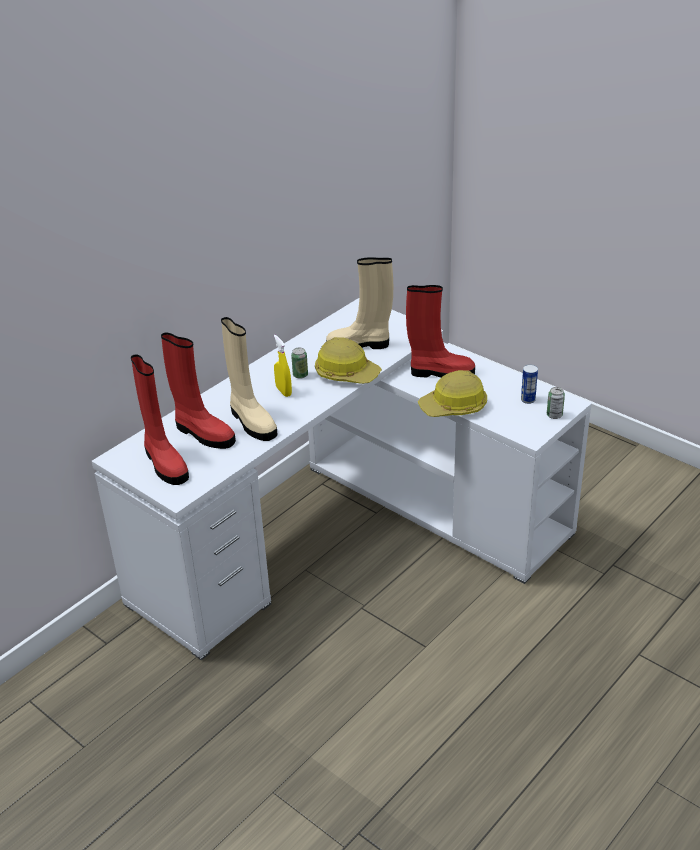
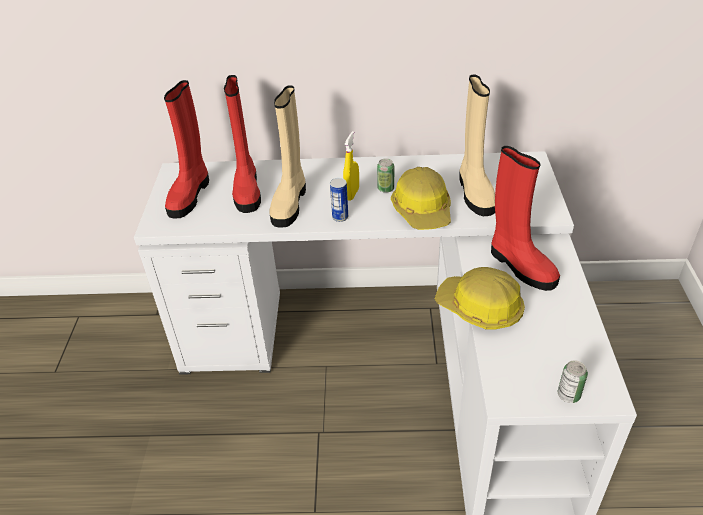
camera: 50 degrees right, 5 degrees up
beige boot [326,257,393,349] -> beige boot turned 150 degrees counterclockwise [459,75,495,216]
can [521,365,538,404] -> can moved to [330,178,348,222]

